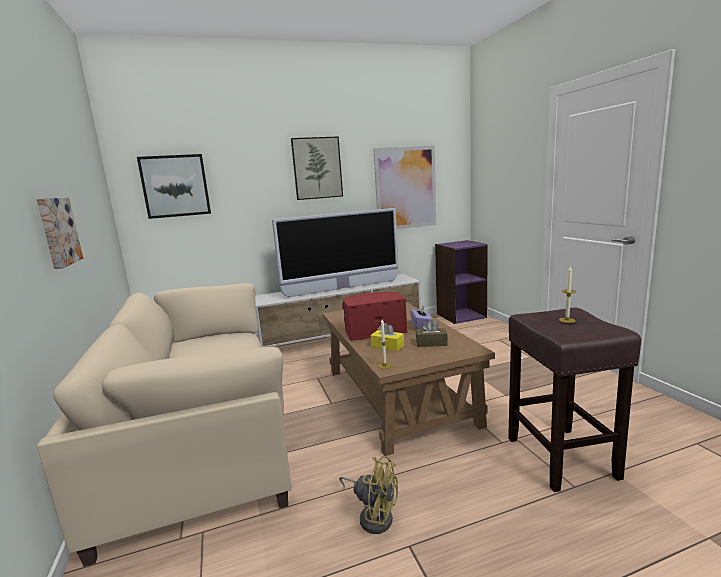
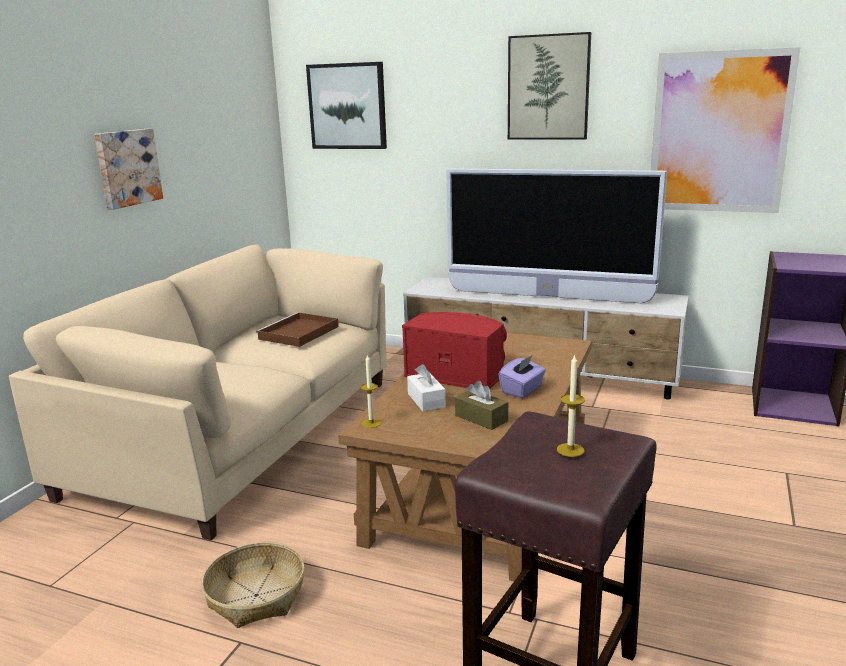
camera: 40 degrees right, 5 degrees up
yellow fan [339,456,398,534] -> basket [201,542,305,628]
yellow tissue box [371,323,404,351] -> white tissue box [407,364,446,411]
none -> brown tray [256,312,339,347]

